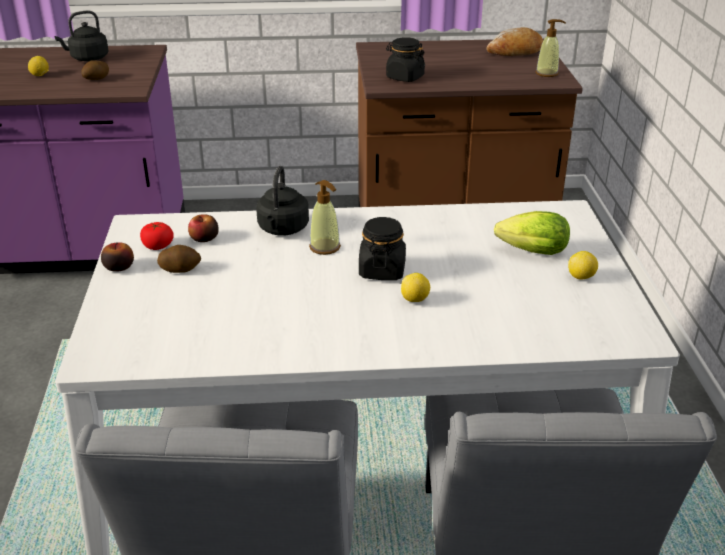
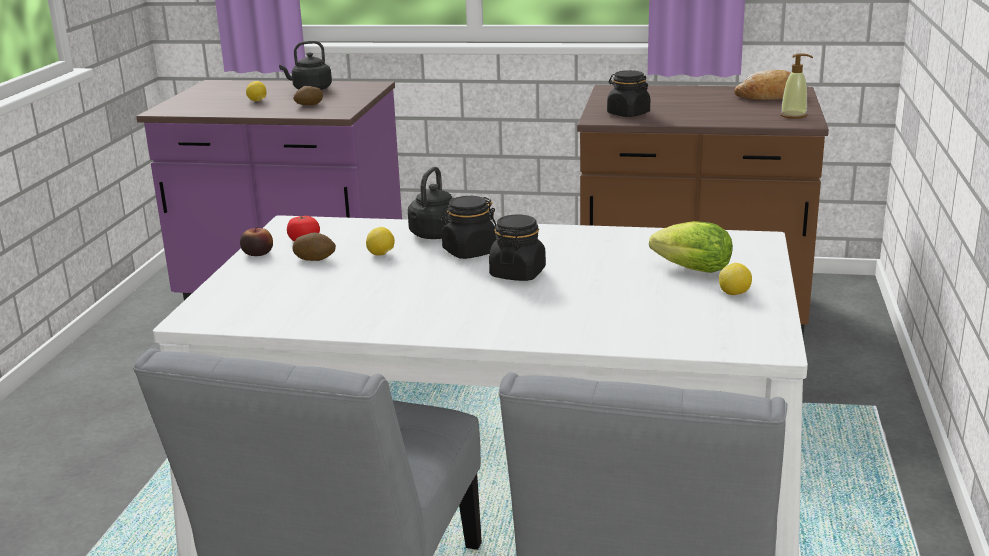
camera: 15 degrees right, 10 degrees down
apple [188,214,219,242] -> none
soap dispenser [309,180,341,255] -> black jar [439,196,497,259]
lemon [401,273,430,302] -> lemon moved to [366,227,395,256]

